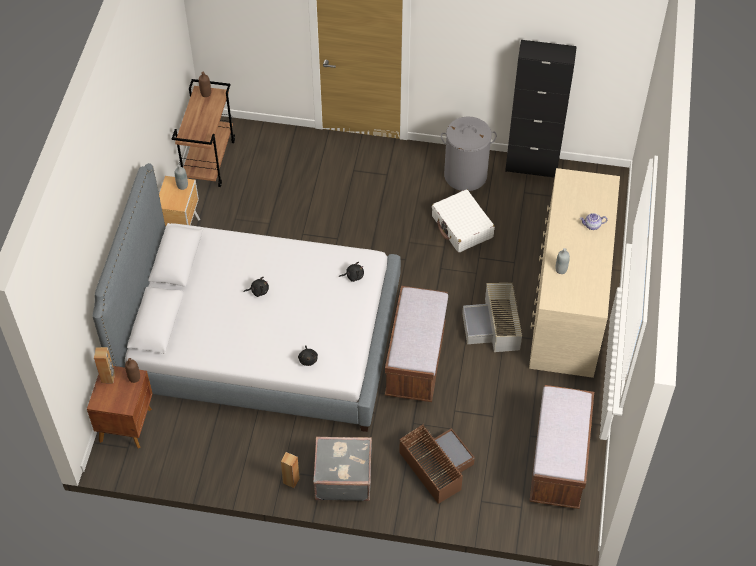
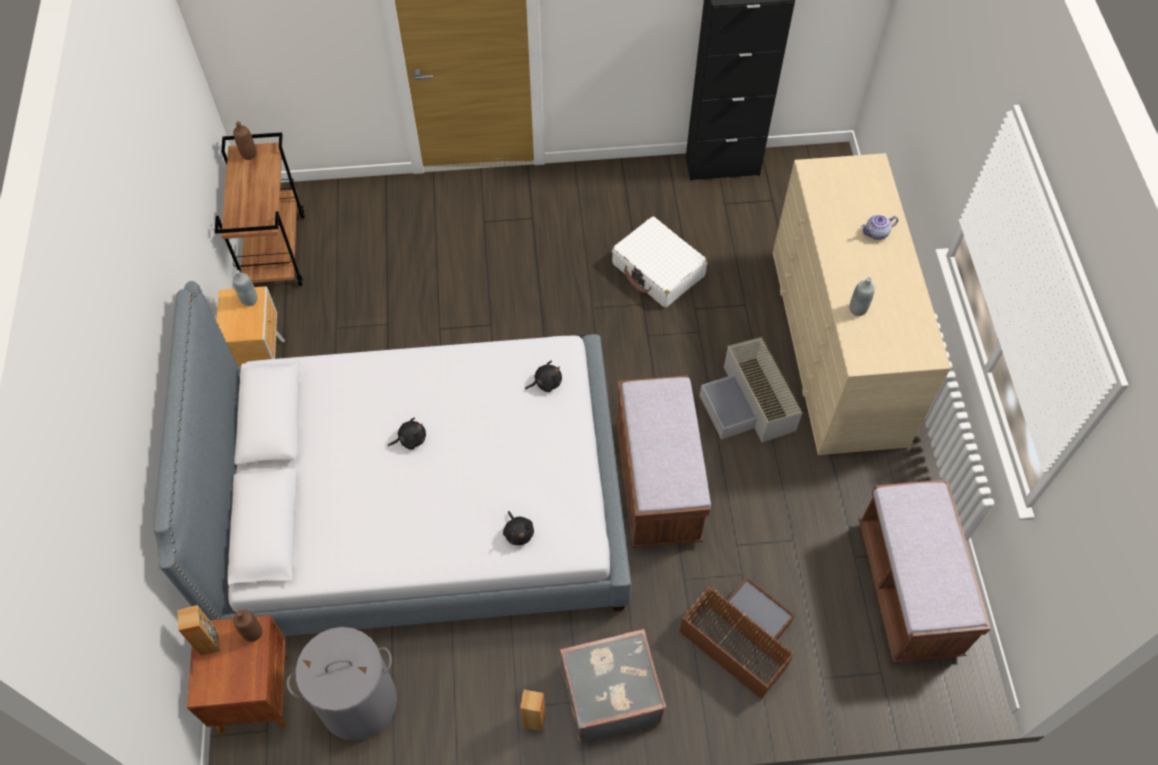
camera: 15 degrees left, 5 degrees up
grey laundry basket [441,116,497,191] -> grey laundry basket moved to [287,627,397,741]

